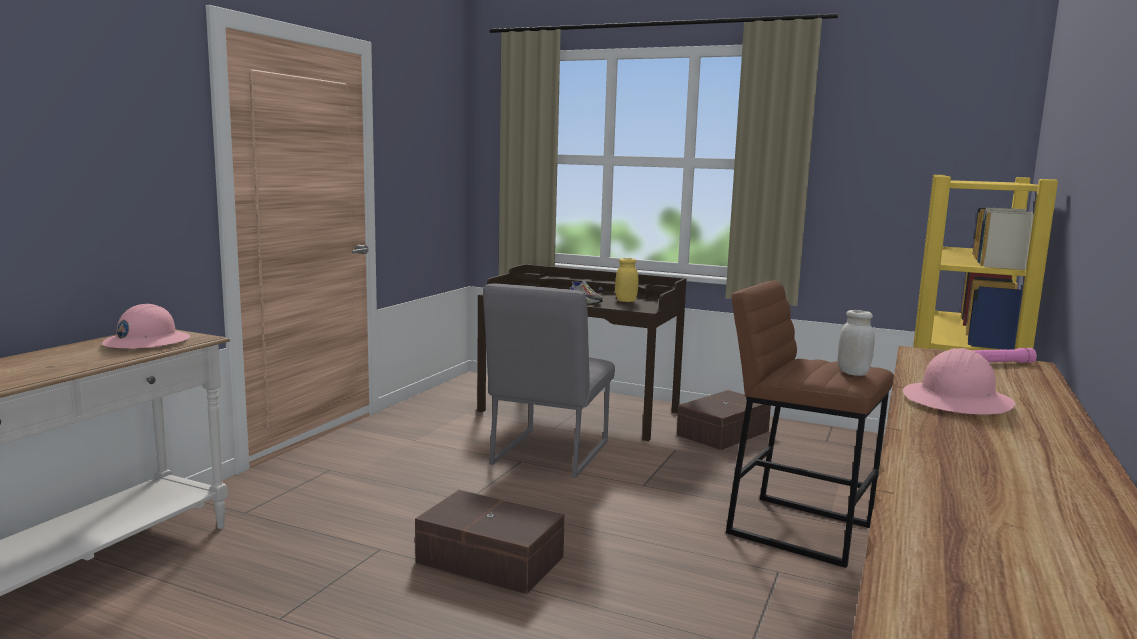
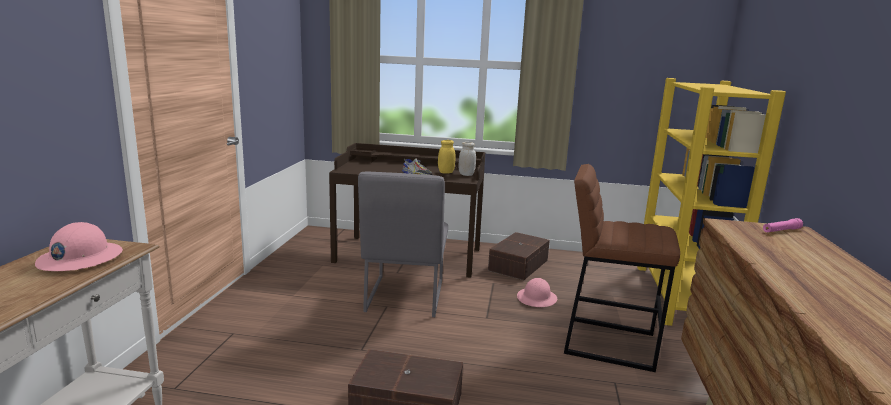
camera: 15 degrees left, 5 degrees up
white jar [838,310,875,376] -> white jar moved to [459,142,476,176]
pink hard hat [903,348,1015,415] -> pink hard hat moved to [517,278,557,307]

